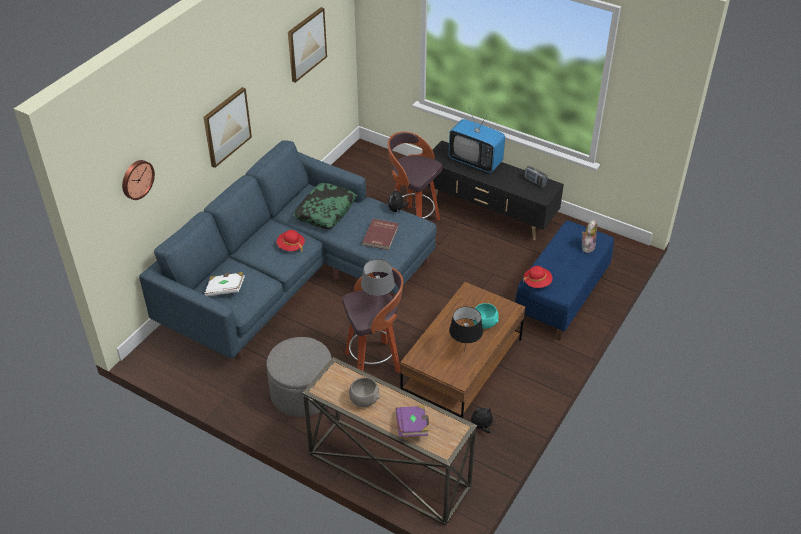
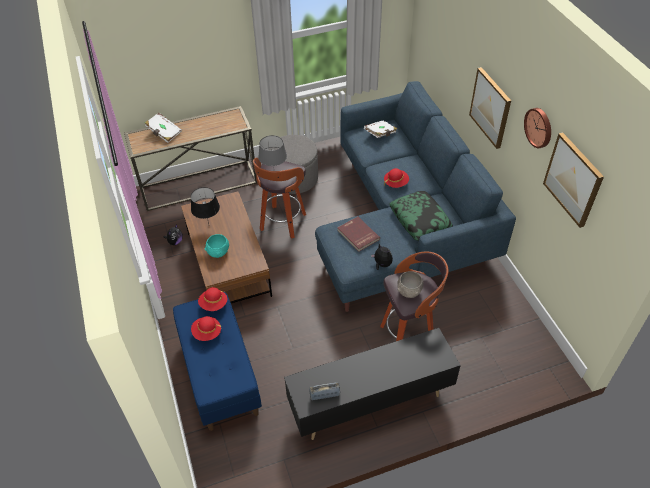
camera: 130 degrees right, 5 degrees up
wall clock [122,160,155,200] -> wall clock moved to [524,108,551,148]
grey bowl [349,377,380,407] -> grey bowl moved to [397,271,424,298]
purple book [395,405,429,437] -> white book [145,113,182,143]
television [449,107,505,173] -> none
plush toy [582,220,597,253] -> none
none -> red hat [191,316,222,341]

